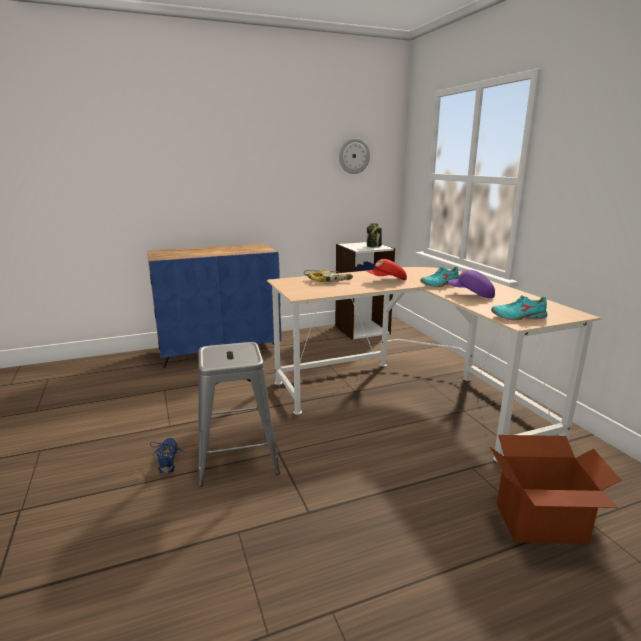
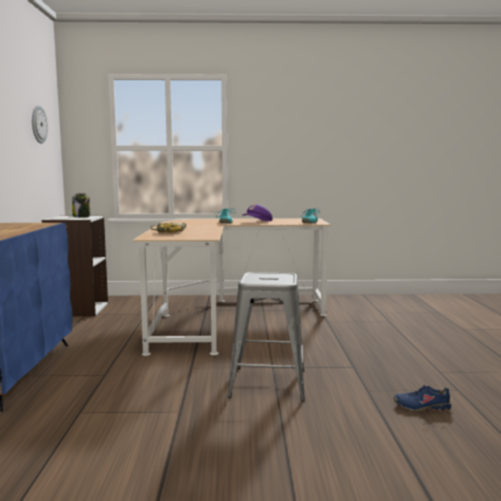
camera: 70 degrees left, 10 degrees down
blue shoe [150,438,183,474] -> blue shoe moved to [394,384,451,412]
red cap [367,259,407,280] -> none
cardboard box [490,435,622,544] -> none

